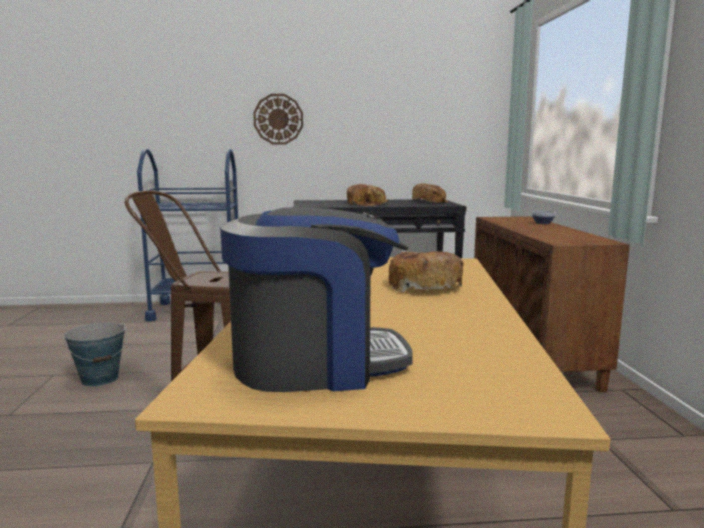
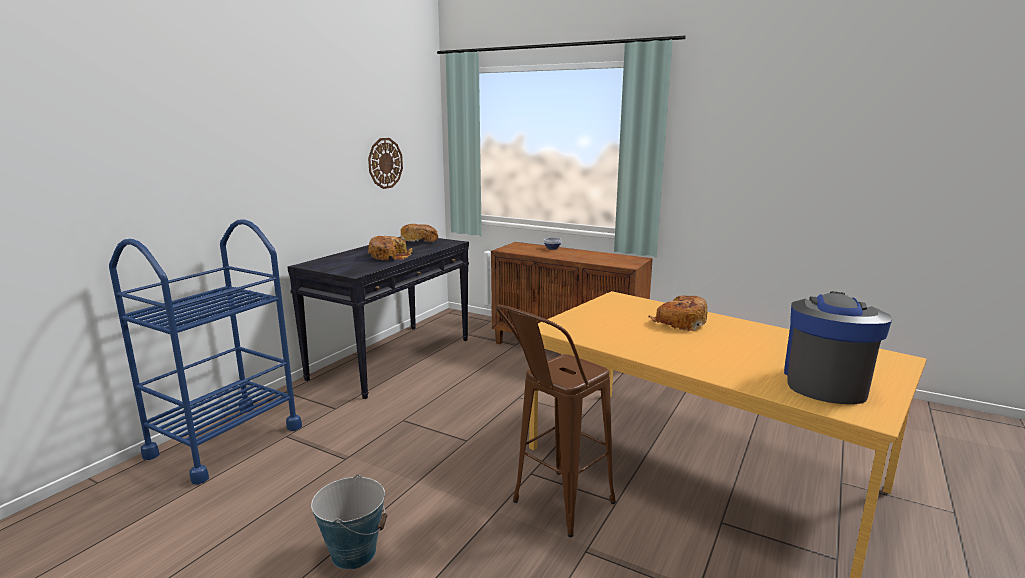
camera: 55 degrees left, 5 degrees up
wall clock [253,94,303,144] -> wall clock moved to [368,138,403,189]

